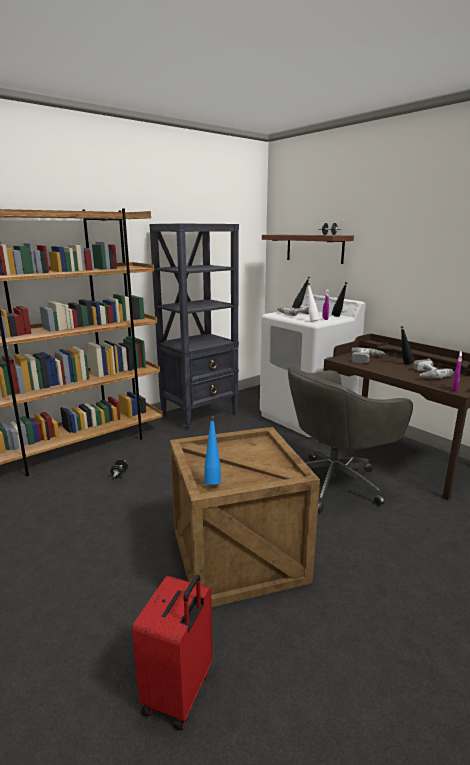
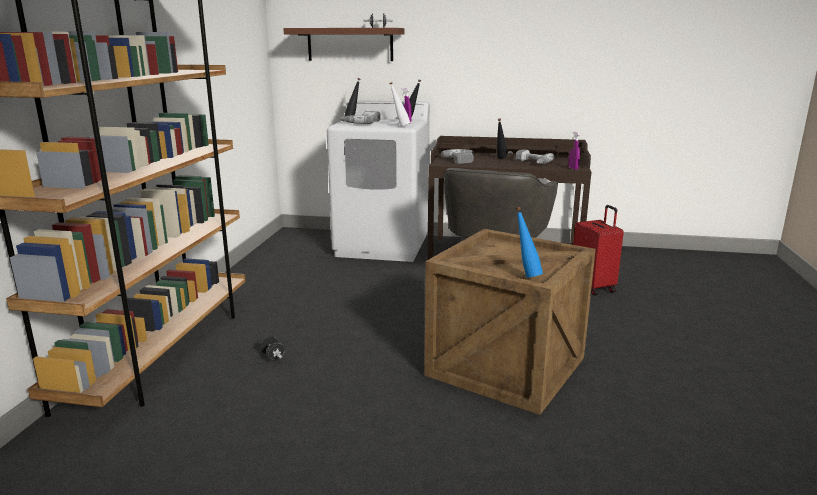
camera: 40 degrees left, 0 degrees up
red suitcase [132,574,213,730] -> red suitcase moved to [574,205,624,295]
black bookcase [149,223,239,430] -> none

